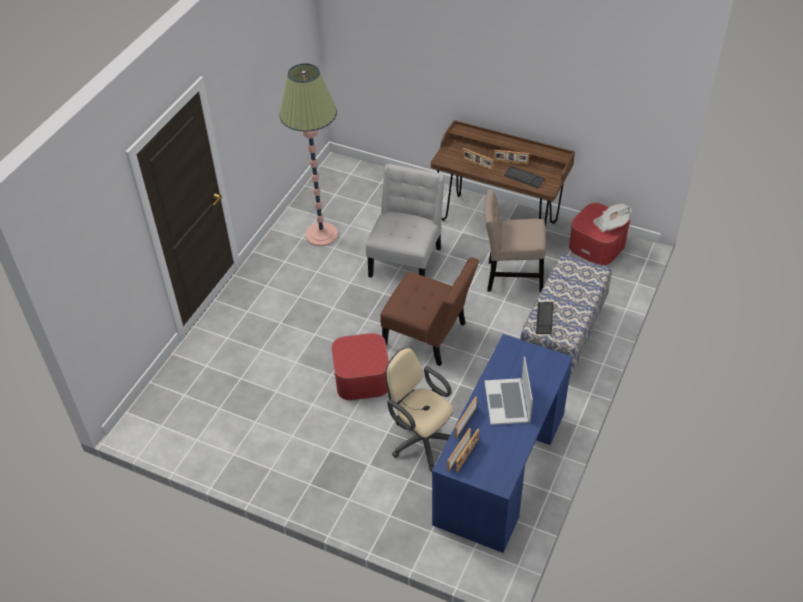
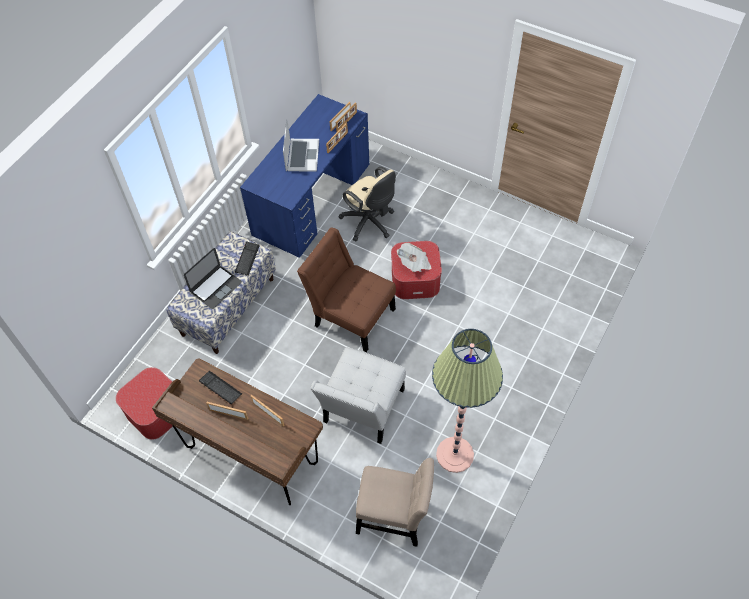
camera: 175 degrees left, 10 degrees up
beige chair [484,190,546,293] -> beige chair moved to [356,458,434,547]
newspaper [593,203,632,232] -> newspaper moved to [397,243,431,272]
none -> laptop [184,248,242,309]

